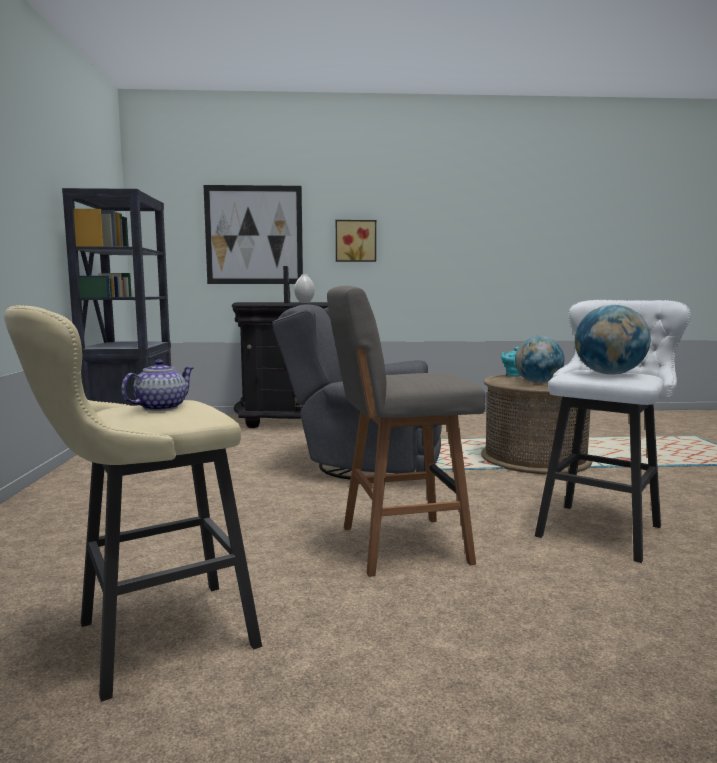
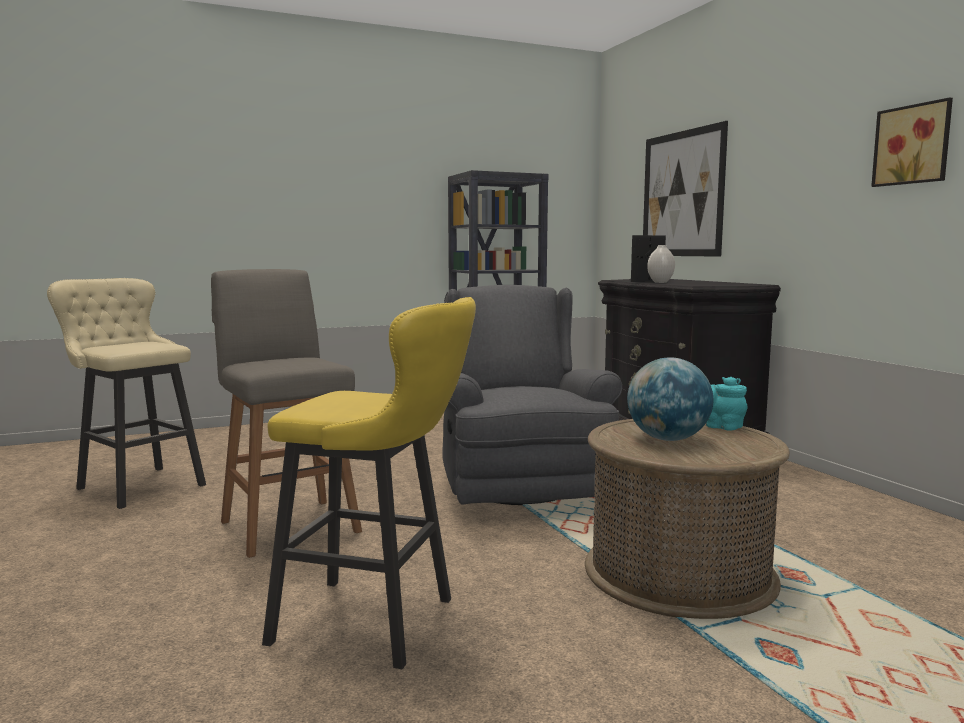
camera: 70 degrees right, 0 degrees up
teapot [121,360,194,411] -> none
picture [336,220,376,262] -> picture moved to [871,97,953,187]
white stool [535,300,691,563] -> yellow stool [262,297,476,669]
globe [575,305,651,375] -> none

